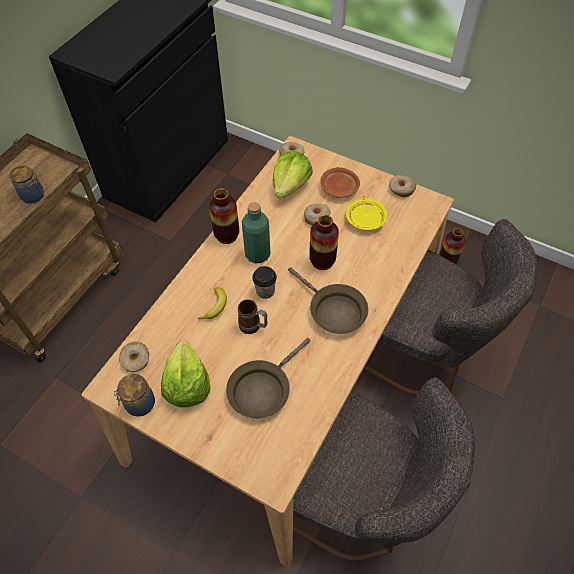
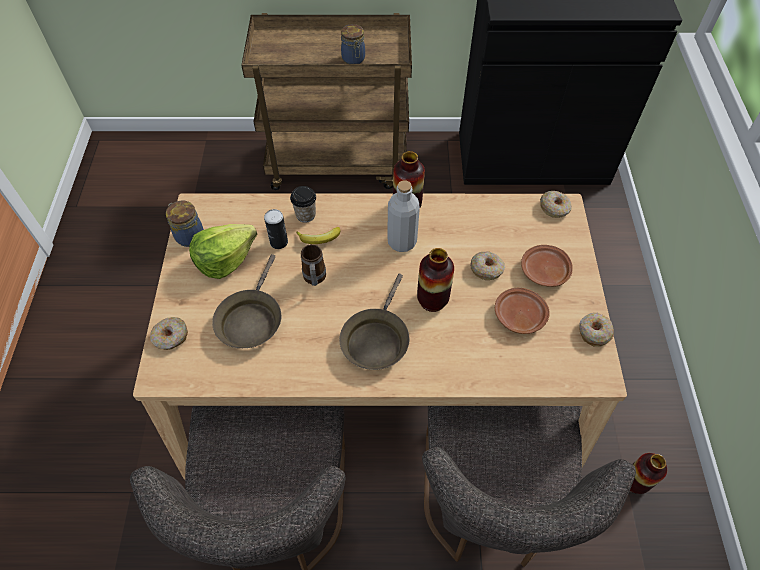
camera: 60 degrees right, 0 degrees up
donut [119,342,149,372] -> donut moved to [150,317,188,350]
brown frying pan [226,338,310,419] -> brown frying pan turned 90 degrees counterclockwise [212,254,281,348]
green bottle [242,202,270,263] -> grey bottle [387,180,420,252]
cup [252,266,277,299] -> cup moved to [290,186,316,223]
lettuce [273,152,313,199] -> none
yellow plate [346,198,387,230] -> brown plate [495,288,550,334]
none -> can [264,209,288,249]

